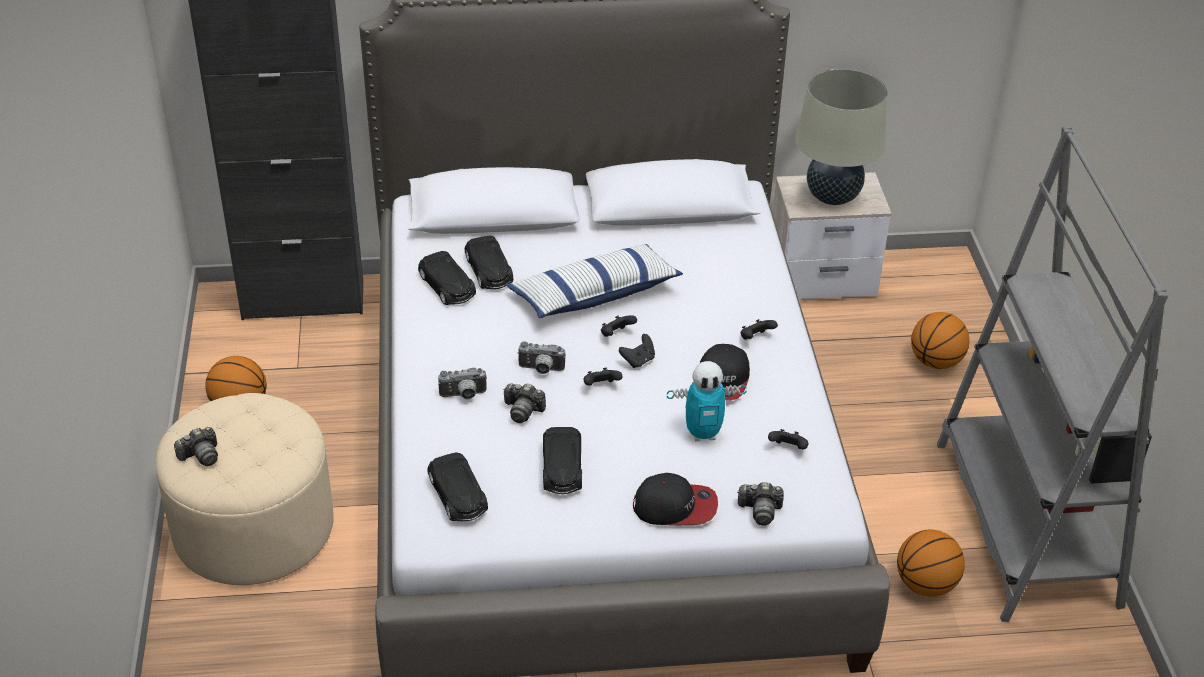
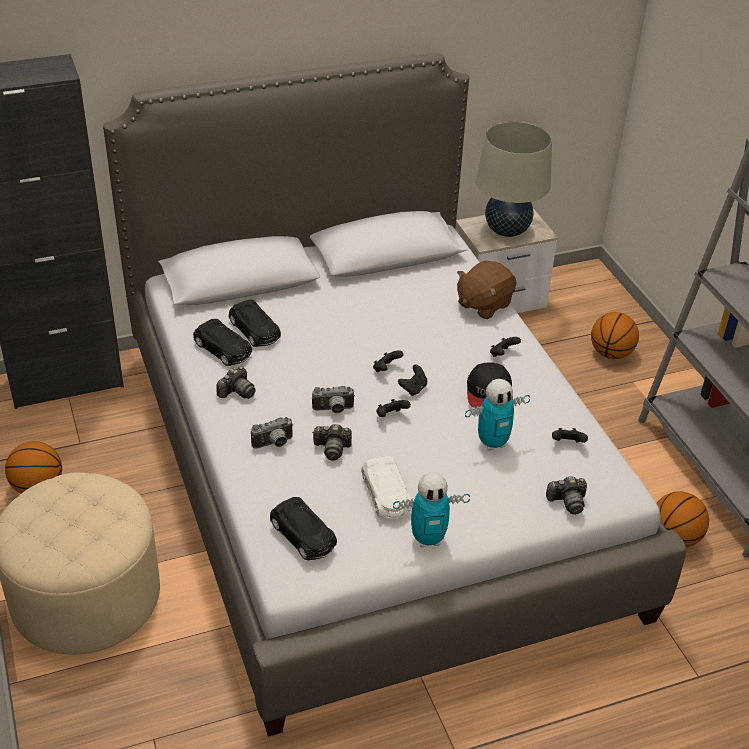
camera: 15 degrees left, 0 degrees up
camera [174,427,218,466] -> camera moved to [217,366,256,399]
pillow [507,244,683,318] -> none
black toy car [543,427,582,494] -> white toy car [361,456,412,518]
cap [633,473,718,525] -> none
none -> toy robot [393,473,470,547]
none -> brown plush toy [457,260,517,319]

